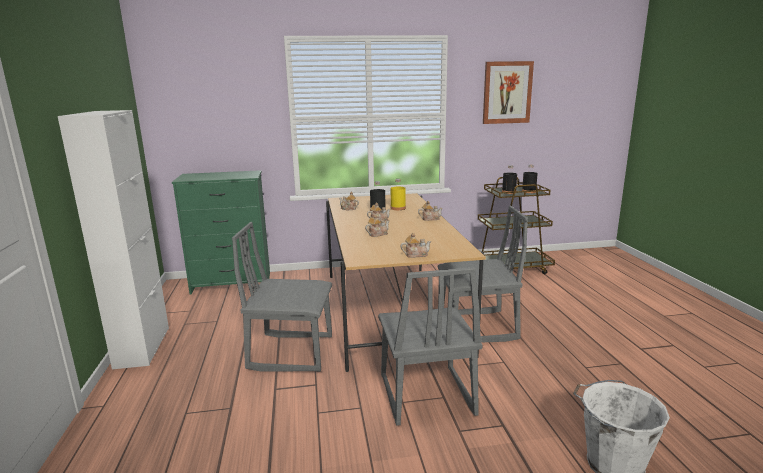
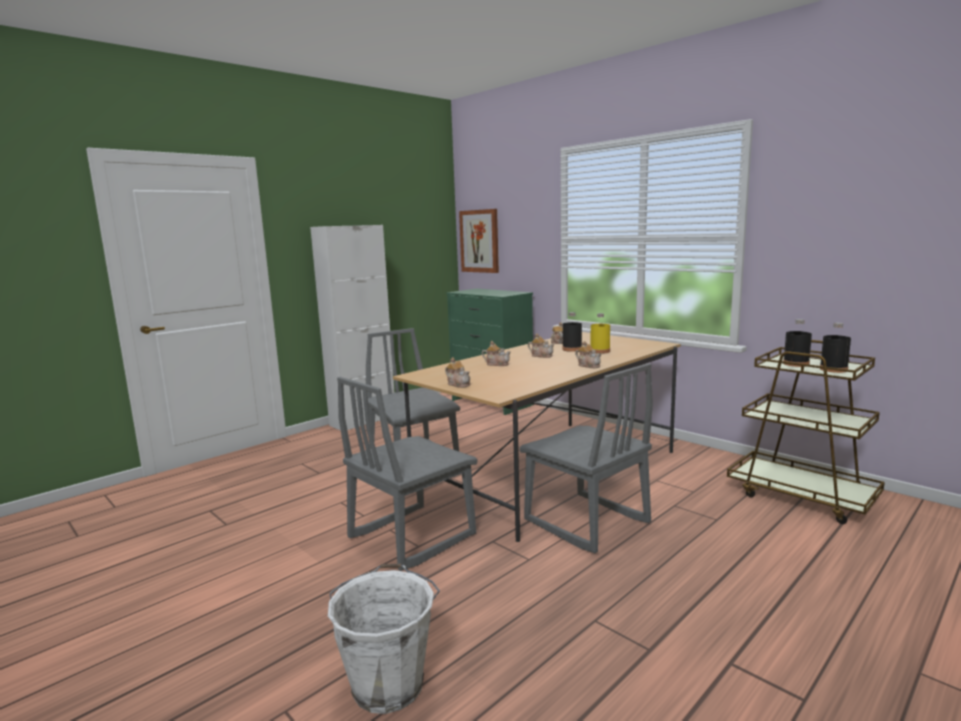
camera: 55 degrees right, 5 degrees down
picture [483,61,534,124] -> picture moved to [459,209,499,273]

